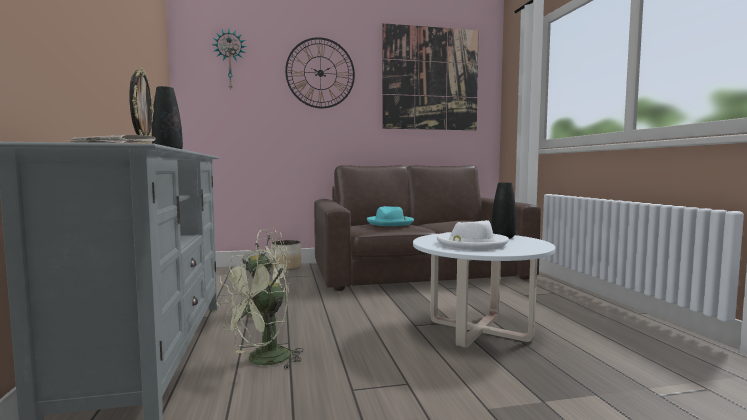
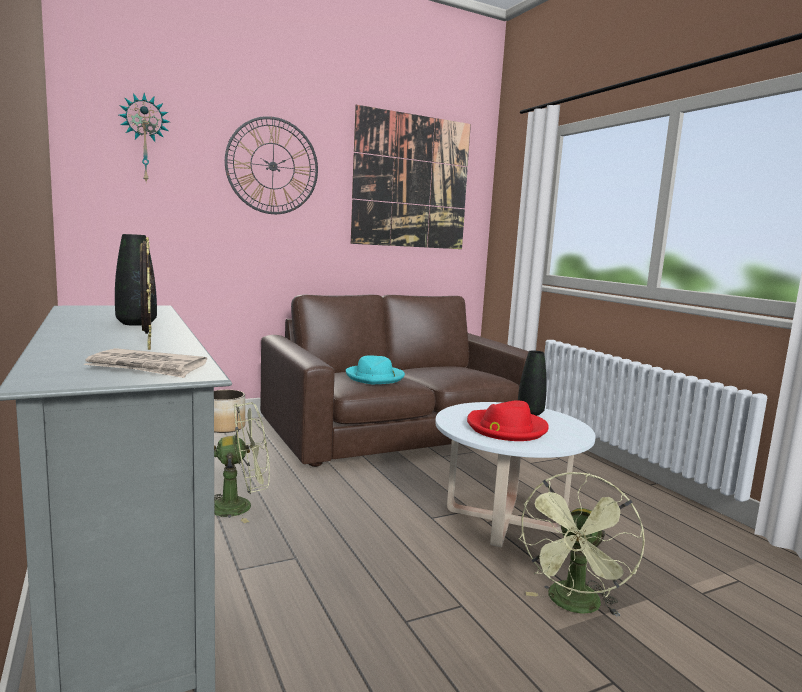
camera: 15 degrees left, 5 degrees up
green fan [217,250,304,369] -> green fan moved to [518,472,645,617]
white hat [437,220,509,250] -> red hat [467,401,549,441]

